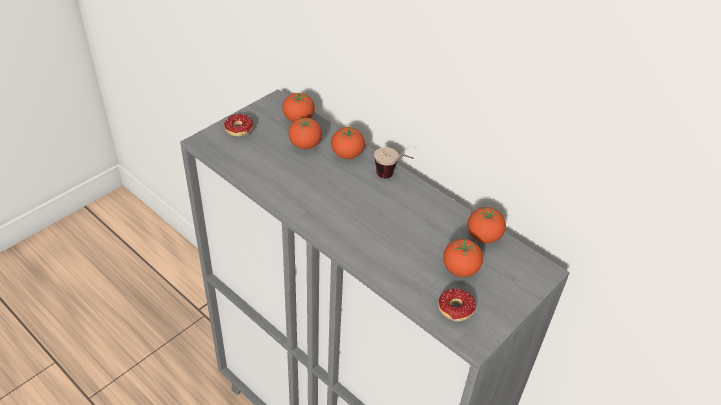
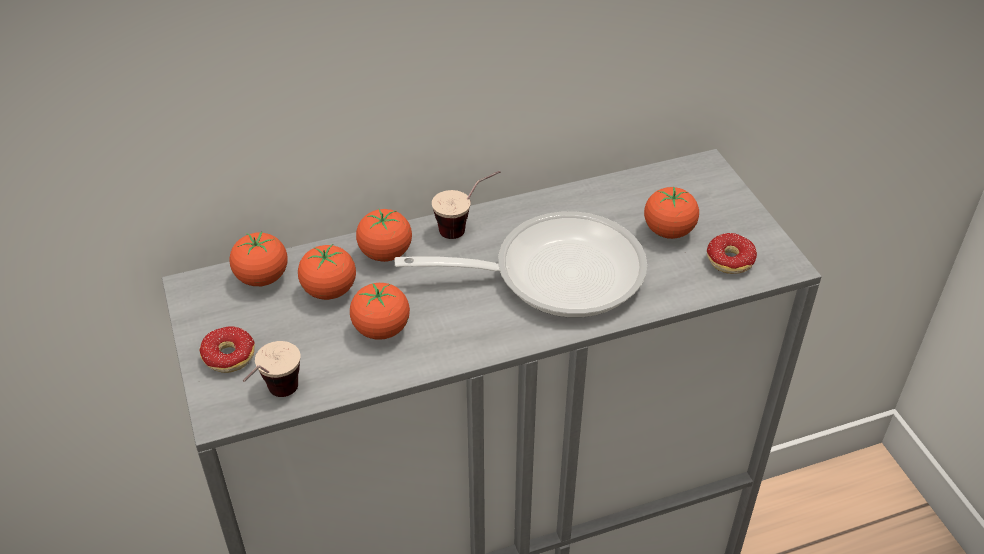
camera: 60 degrees left, 0 degrees up
tomato [468,207,506,243] -> tomato moved to [350,283,410,340]
none -> cup [243,341,301,397]
none -> frying pan [395,211,647,318]

